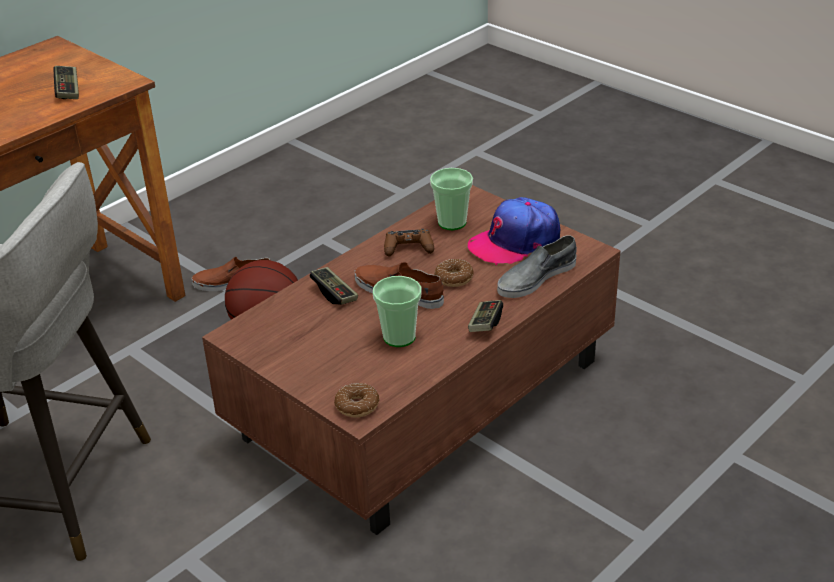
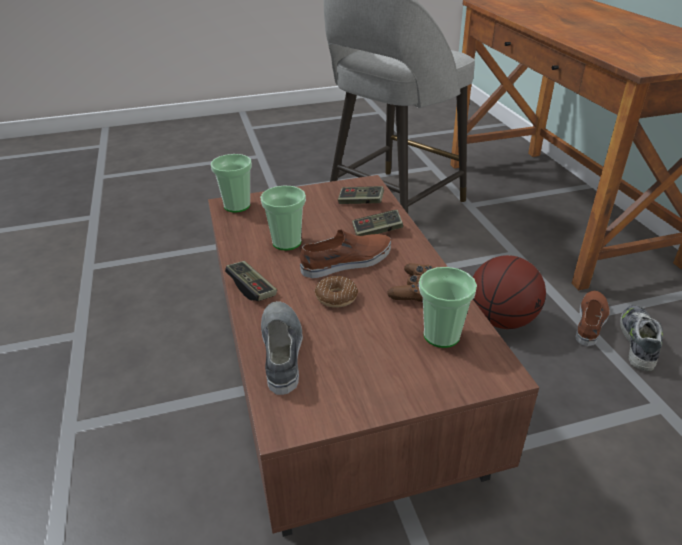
camera: 120 degrees right, 0 degrees up
game controller [53,66,79,99] -> game controller moved to [338,186,384,204]
donut [334,383,380,417] -> cup [211,154,252,213]
cap [468,197,560,265] -> none
none -> shoe [620,305,663,371]

